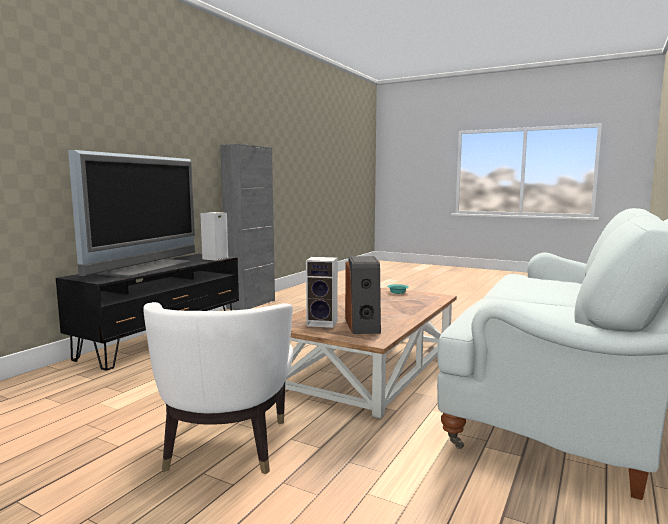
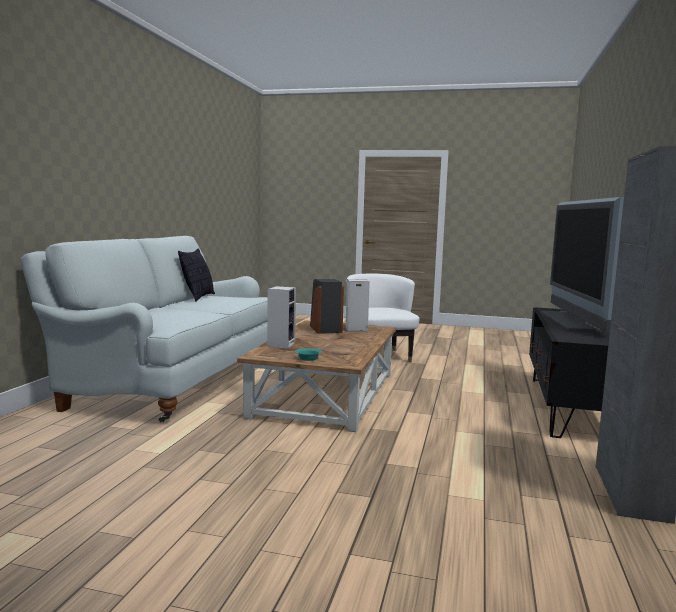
camera: 165 degrees right, 0 degrees up
speaker [200,212,228,261] -> speaker moved to [267,286,296,348]
none -> pillow [178,248,215,302]

